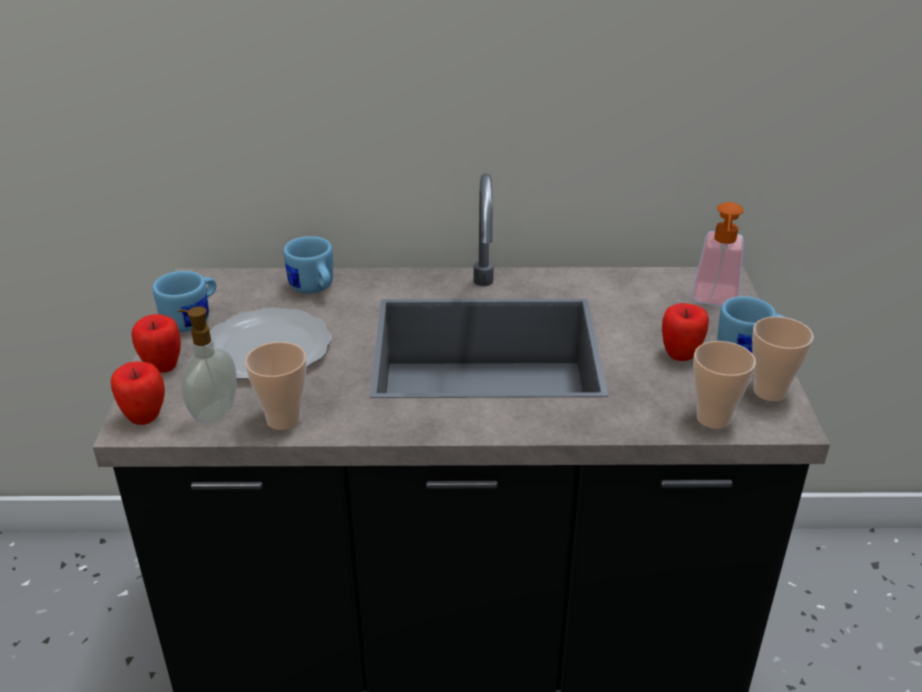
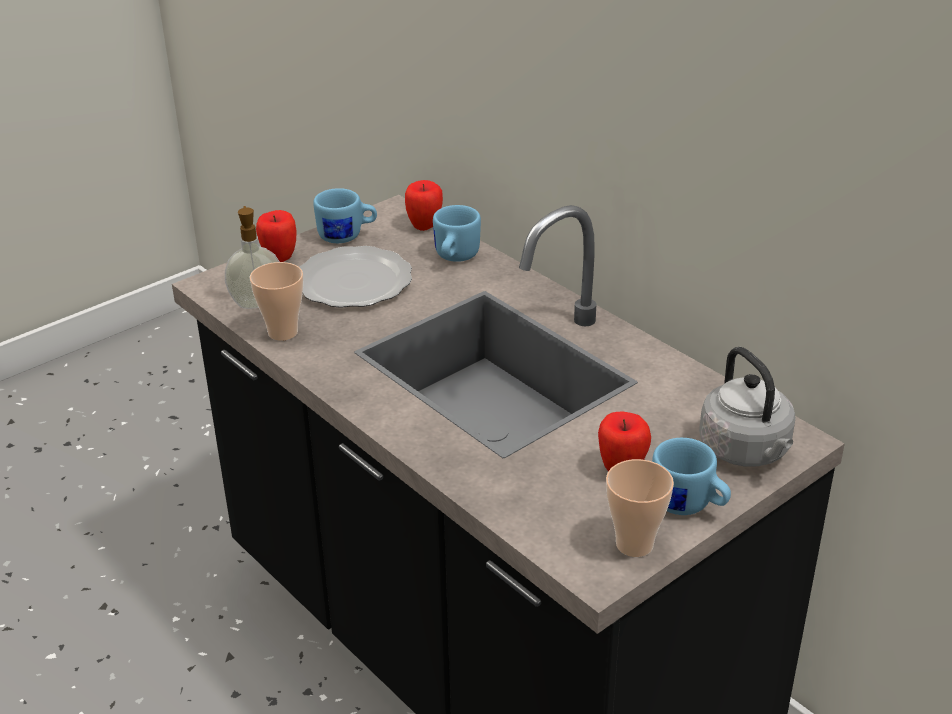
camera: 50 degrees right, 0 degrees up
apple [111,361,165,425] -> apple moved to [405,180,443,231]
soap dispenser [693,202,744,306] -> grey kettle [699,347,796,466]
cup [693,341,756,429] -> none

